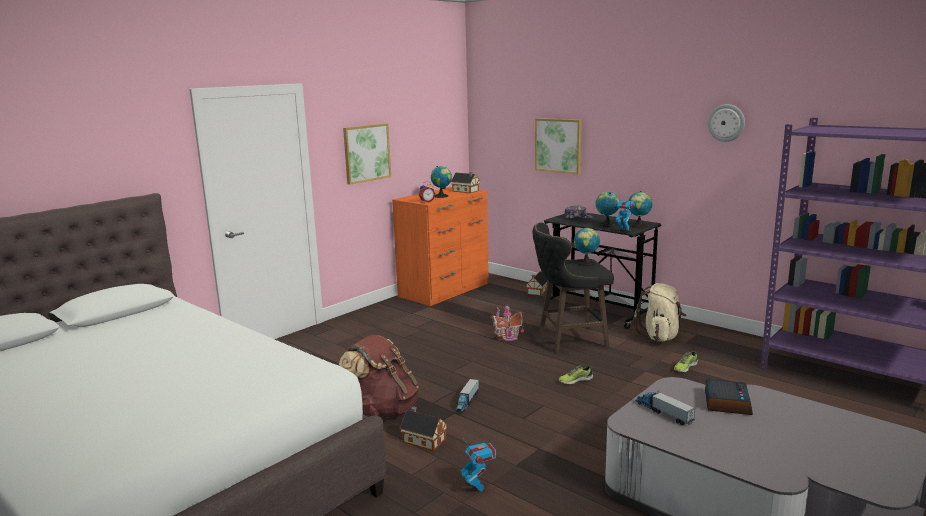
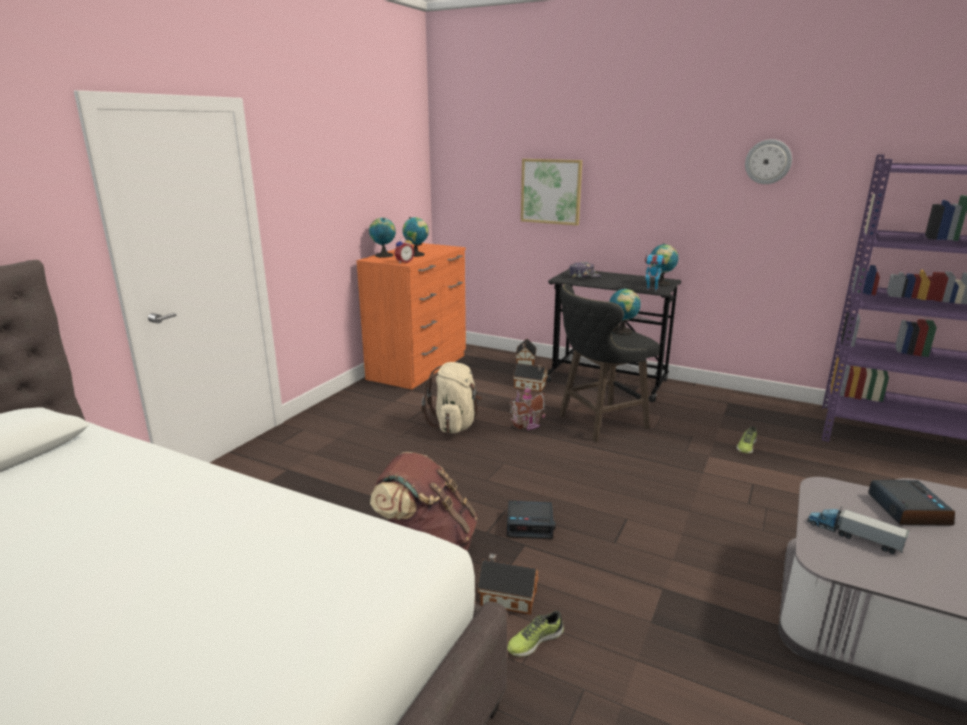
camera: 15 degrees left, 5 degrees up
picture [343,123,391,185] -> none
toy house [451,172,480,193] -> toy house moved to [513,363,548,392]
toy truck [455,379,479,413] -> alarm clock [507,501,556,539]
toy robot [460,438,496,494] -> none
shoe [559,365,593,384] -> shoe moved to [507,611,564,657]
globe [596,191,620,227] -> globe moved to [369,218,396,258]
beige backpack [633,283,686,341] -> beige backpack moved to [421,362,482,433]

